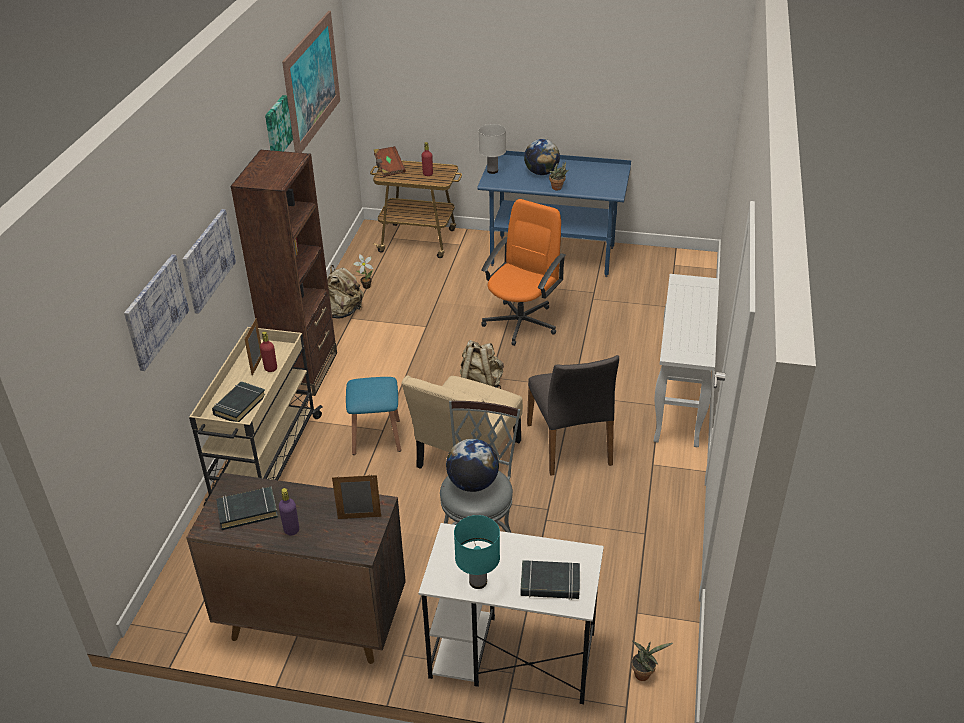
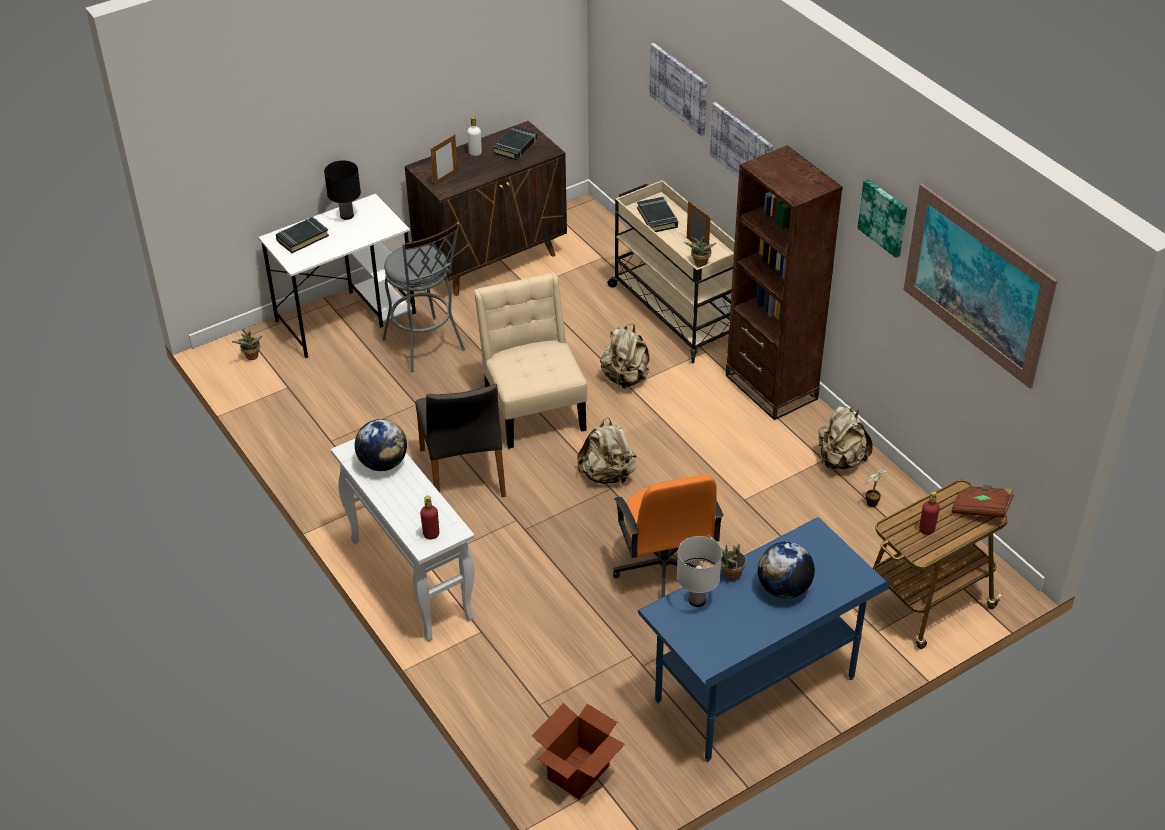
camera: 135 degrees right, 5 degrees up
red bottle [260,332,277,372] -> red bottle moved to [420,496,439,539]
purple bottle [279,488,299,535] -> white bottle [467,116,482,156]
blue stool [346,377,401,455] -> beige backpack [600,324,649,389]
globe [446,439,499,492] -> globe moved to [355,419,407,471]
turquoise table lamp [454,515,500,589] -> black table lamp [324,160,361,220]
white table lamp [479,124,506,174] -> white table lamp moved to [677,536,722,607]
grey chair [527,355,619,476] -> grey chair turned 135 degrees counterclockwise [416,384,506,497]
none -> cardboard box [532,703,625,799]
none -> potted plant [684,236,716,267]

